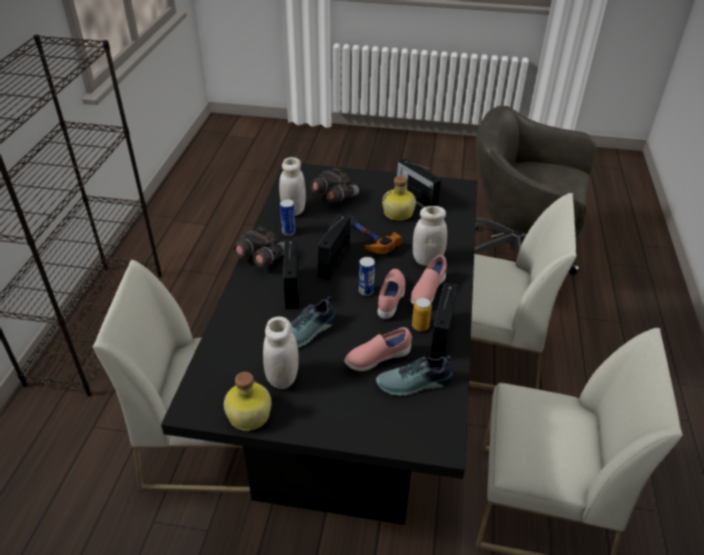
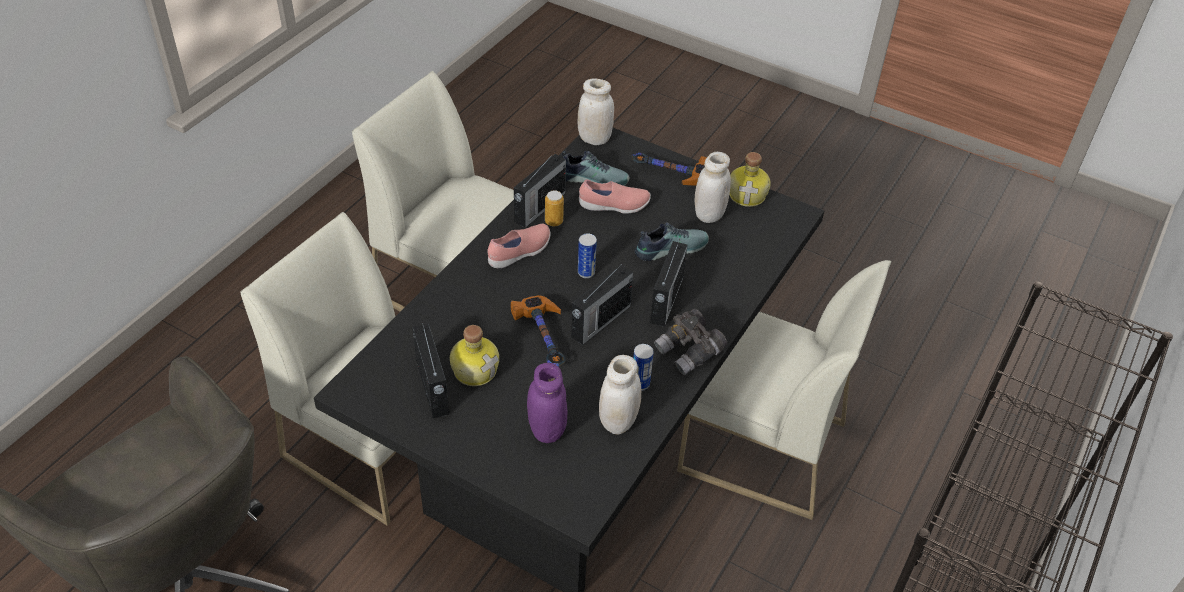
camera: 160 degrees left, 5 degrees up
grey binoculars [310,167,359,203] -> purple jar [527,363,567,443]
pink shoe [377,269,405,319] -> none
white jar [413,206,447,266] -> white jar moved to [578,78,614,145]
none -> hammer [632,153,707,185]

